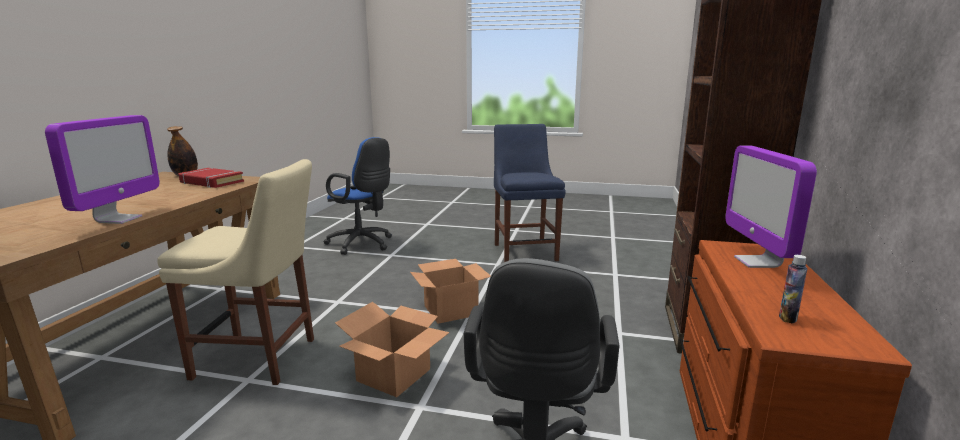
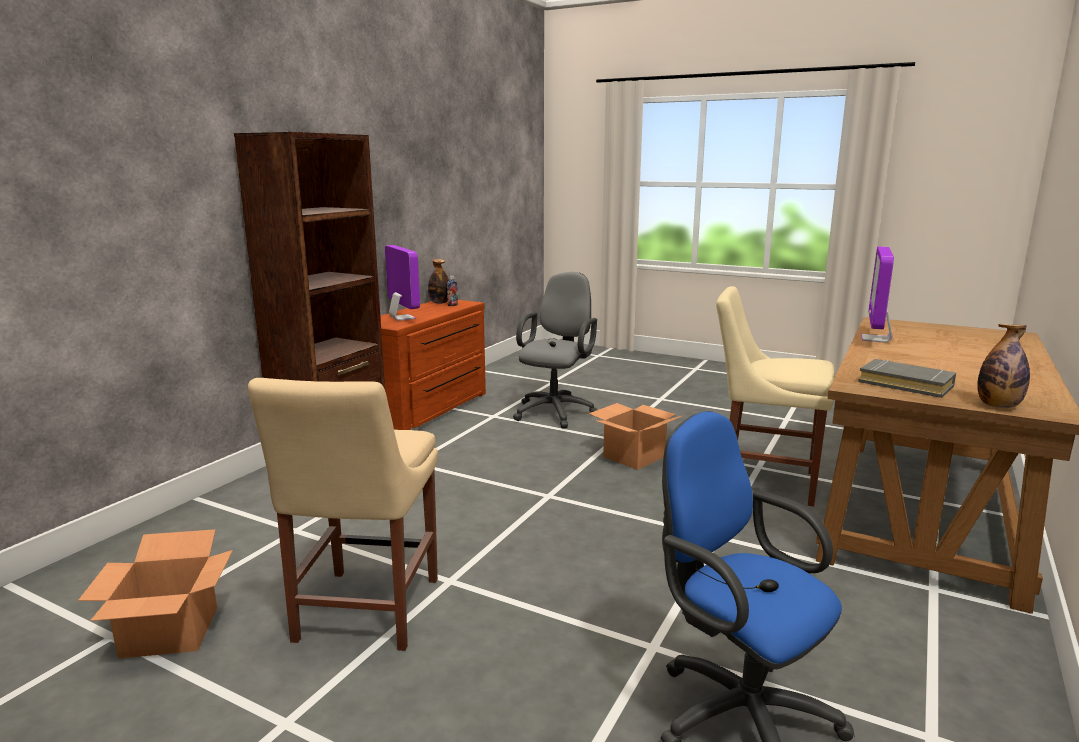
camera: 165 degrees left, 0 degrees up
red book [179,168,244,188] -> grey book [858,359,956,398]
cardboard box [410,259,491,324] -> cardboard box moved to [78,529,233,659]
blue chair [494,124,566,262] -> beige chair [248,378,438,651]
monitor [725,146,817,268] -> monitor turned 45 degrees counterclockwise [385,245,420,321]
none -> bottle [428,259,449,304]

